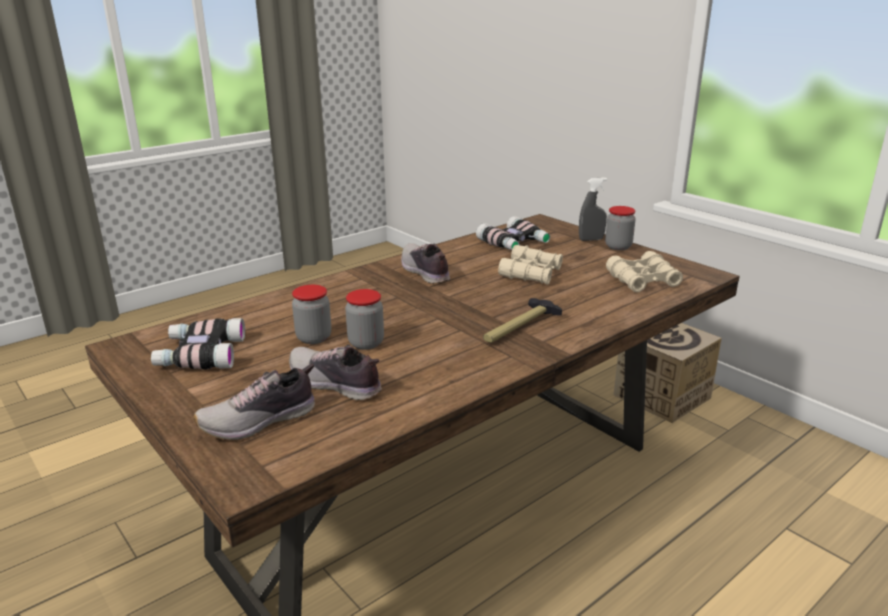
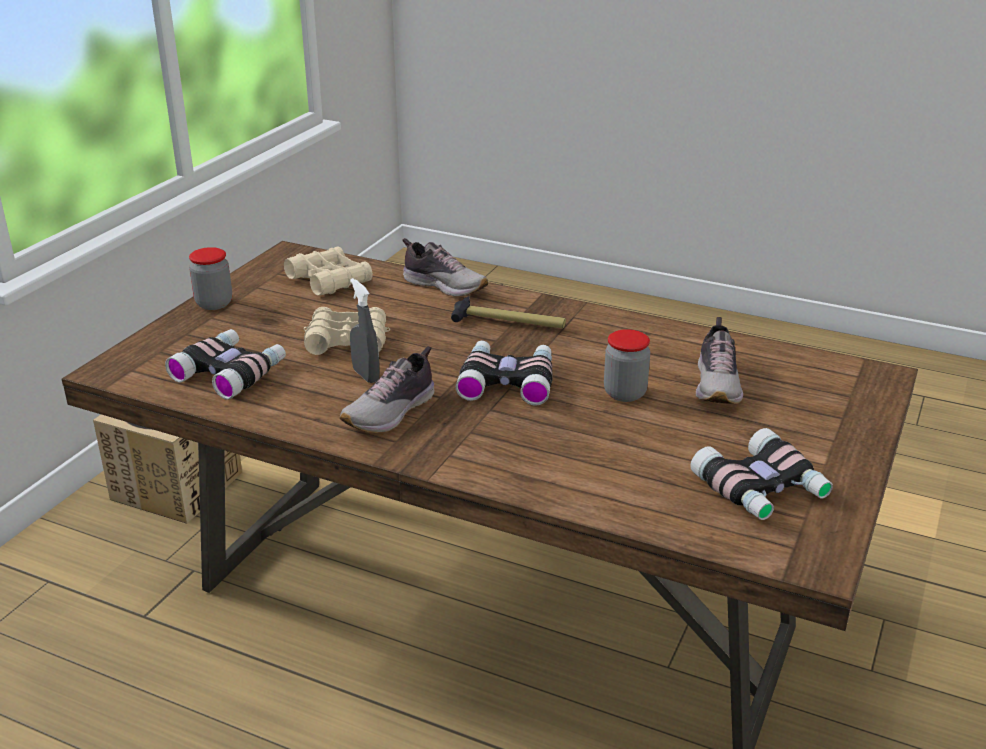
camera: 115 degrees left, 5 degrees up
shoe [194,364,315,440] -> shoe moved to [402,238,488,297]
jar [292,285,331,344] -> none
grey spray bottle [579,177,607,241] -> grey spray bottle moved to [350,278,379,383]
none -> binoculars [456,341,552,406]

